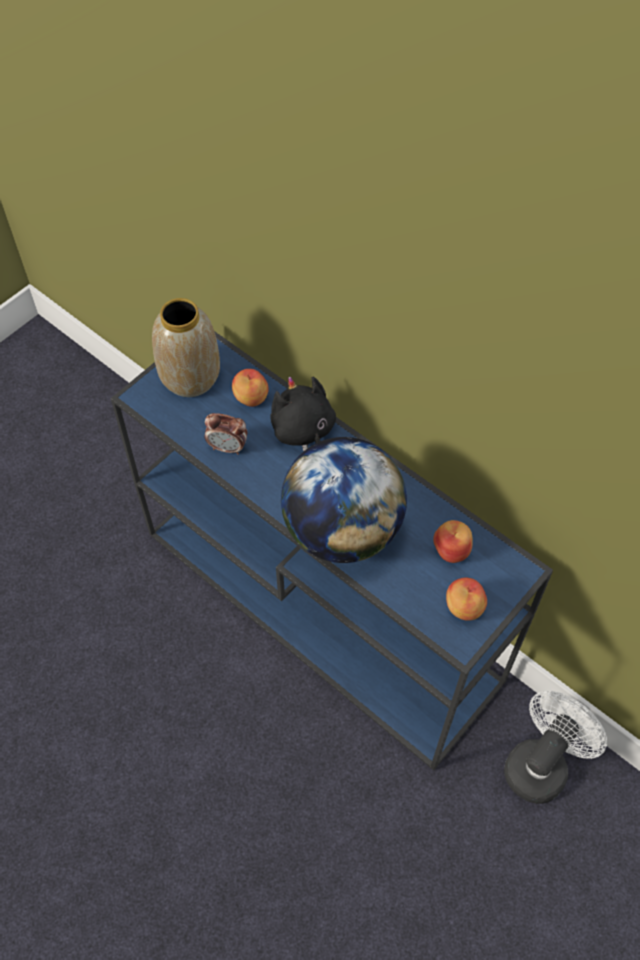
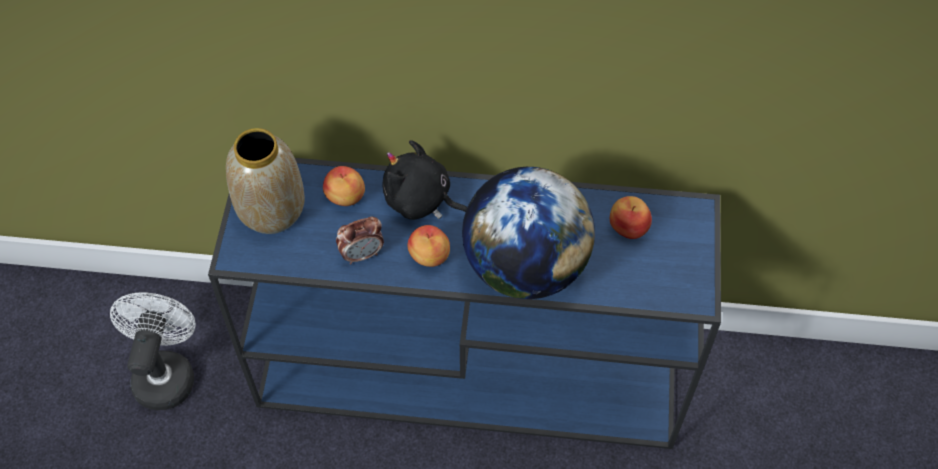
camera: 35 degrees left, 0 degrees up
apple [446,577,487,621] -> apple moved to [407,225,450,267]
white fan [504,691,607,804] -> white fan moved to [110,292,196,410]

